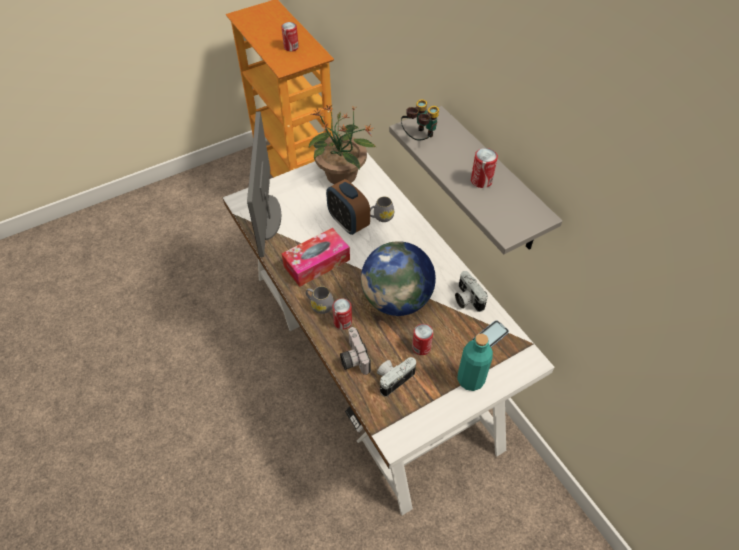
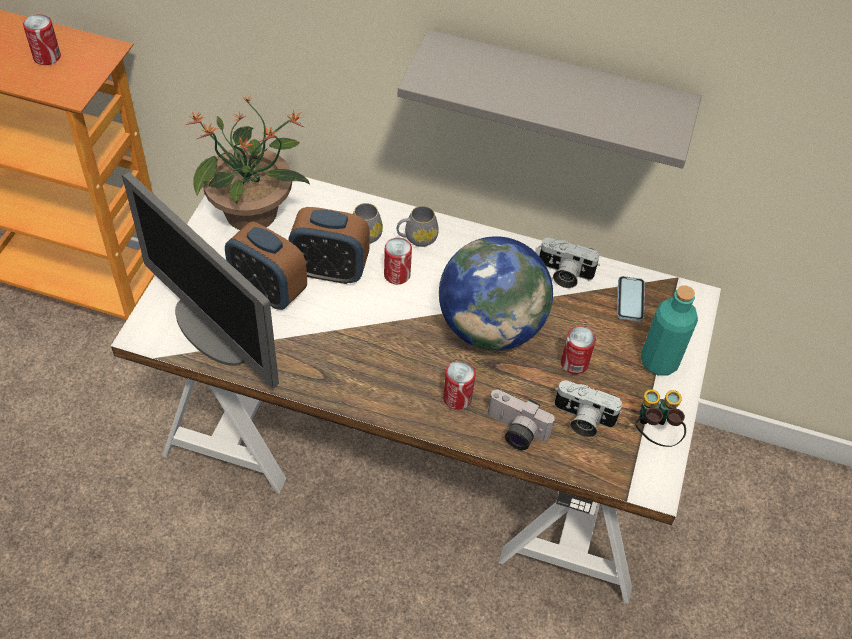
camera: 45 degrees left, 0 degrees up
tissue box [281,228,350,287] -> none
grey mug [306,286,334,314] -> grey mug moved to [397,206,439,247]
camera [377,357,416,397] -> camera turned 75 degrees counterclockwise [554,380,622,437]
binoculars [401,99,439,141] -> binoculars moved to [635,389,686,447]
can [471,148,498,188] -> can moved to [384,238,412,284]
none -> alarm clock [225,222,307,310]

